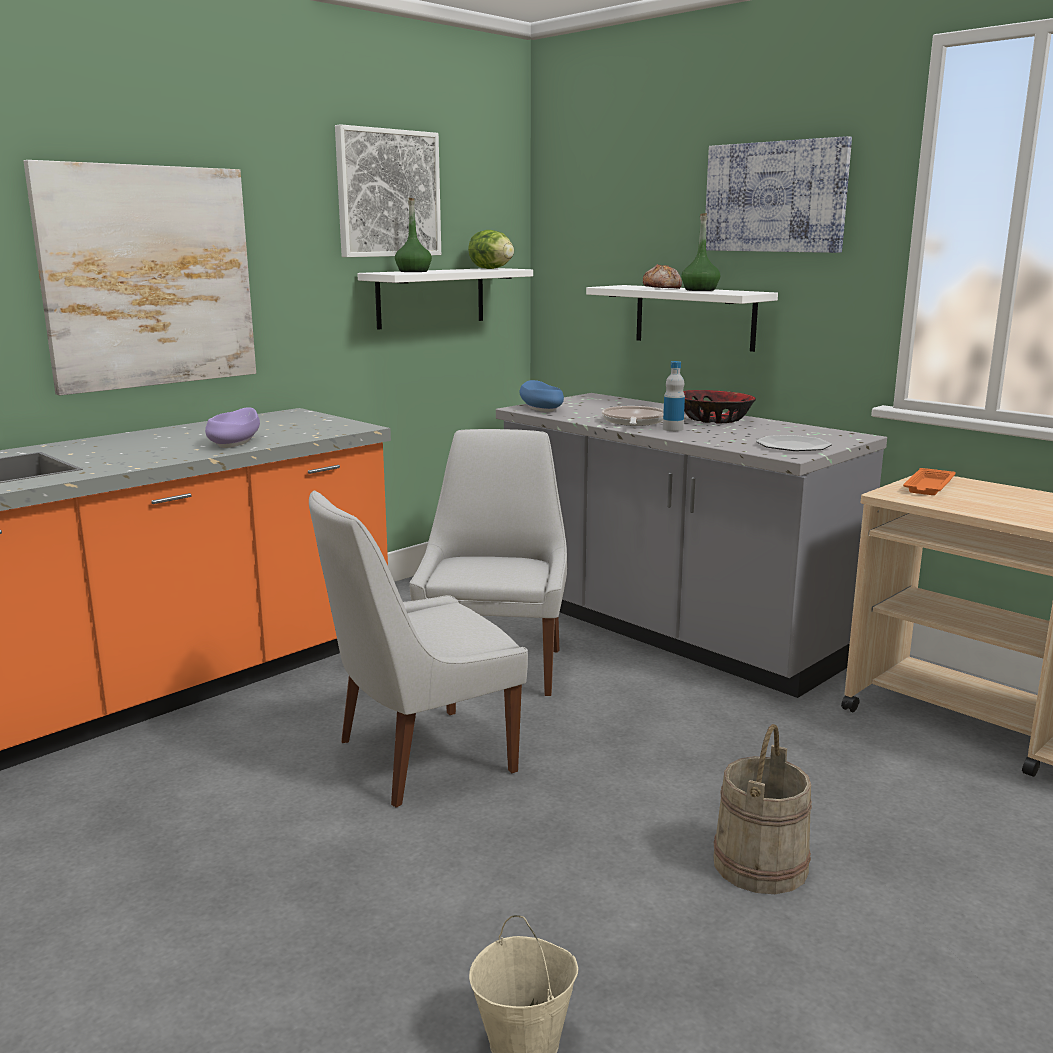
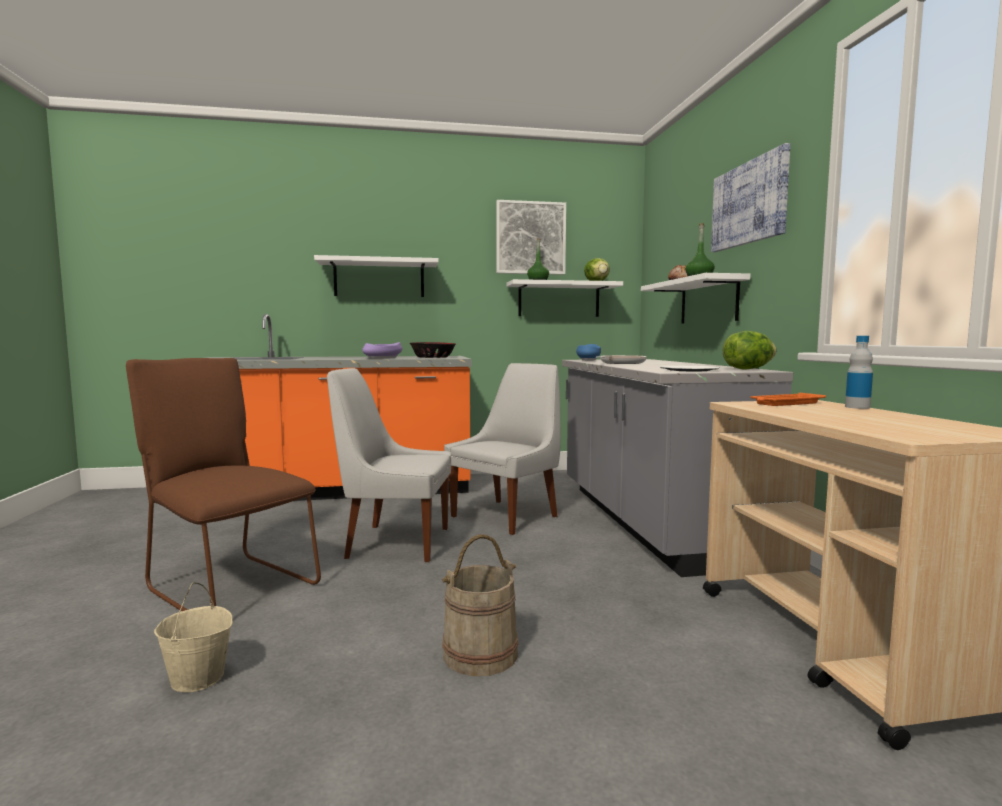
camera: 35 degrees right, 10 degrees down
picture [23,160,256,395] -> white shelf [314,255,439,297]
bottle [663,361,685,431] -> bottle moved to [845,336,873,409]
bowl [683,390,756,423] -> bowl moved to [409,342,456,358]
none -> brown chair [126,358,321,611]
none -> lettuce [723,331,776,369]

